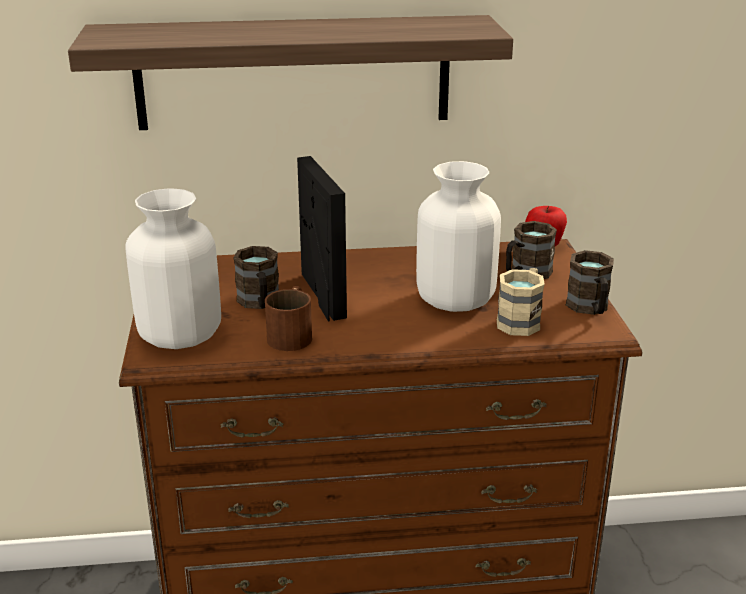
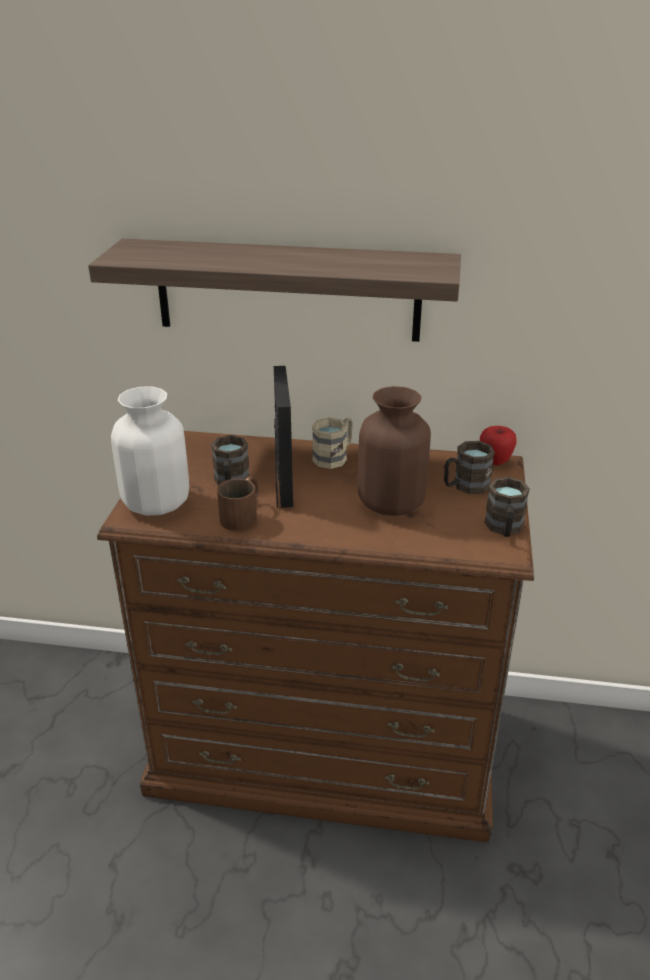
camera: 15 degrees right, 5 degrees up
white vase [416,161,501,312] -> brown vase [358,386,431,516]
beige mug [497,268,545,336] -> beige mug moved to [312,417,353,469]

